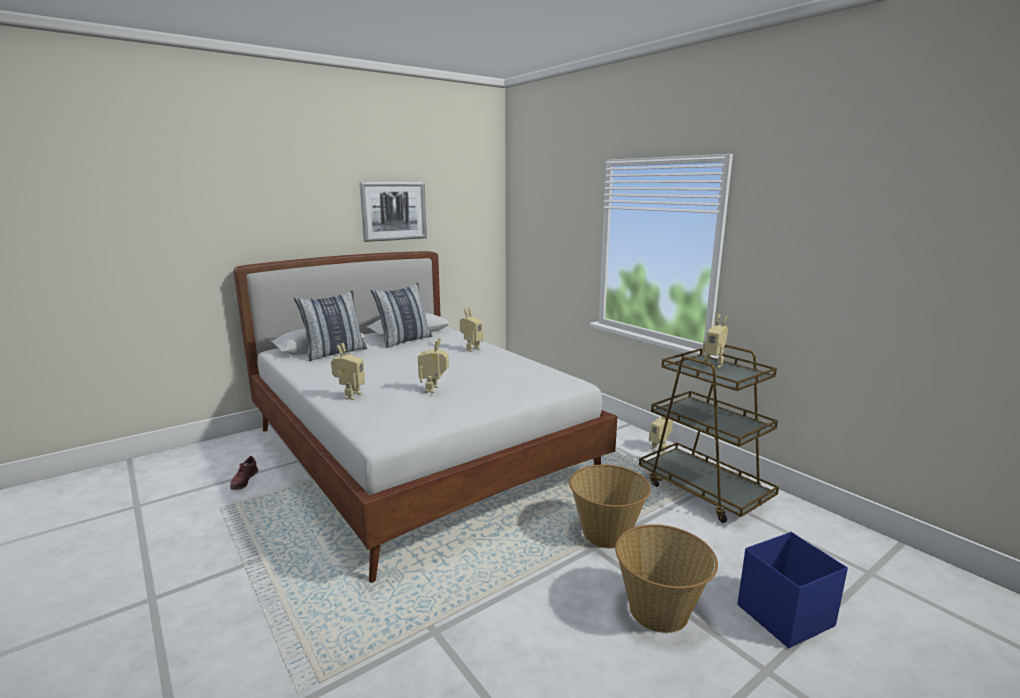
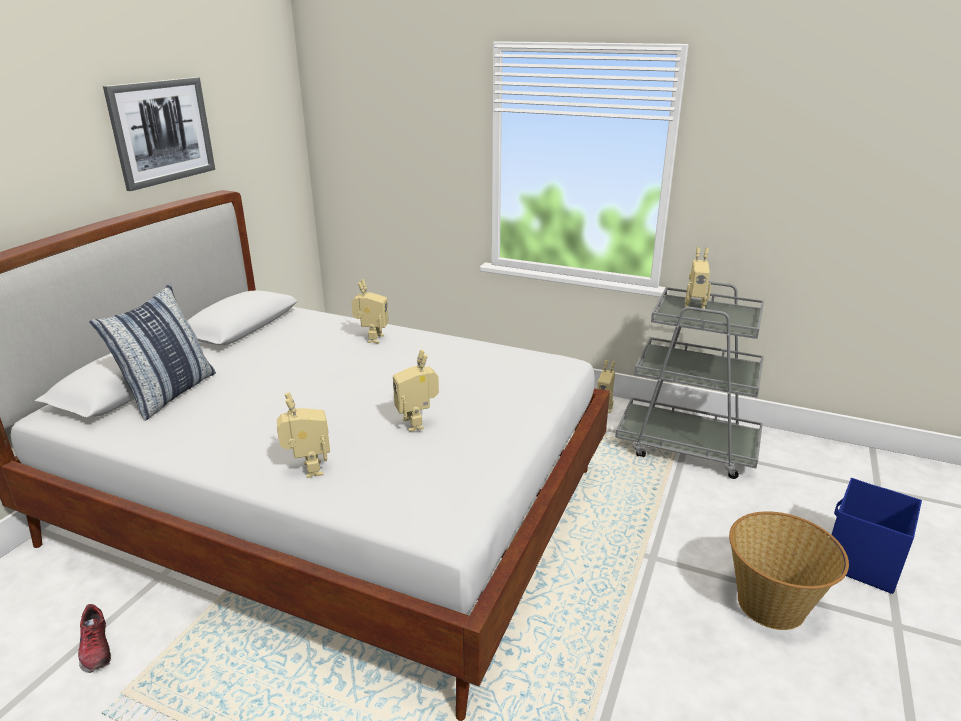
camera: 30 degrees left, 10 degrees up
pillow [371,283,433,348] -> none
basket [569,465,651,548] -> none
brown cart [639,345,779,523] -> grey cart [615,281,764,479]

